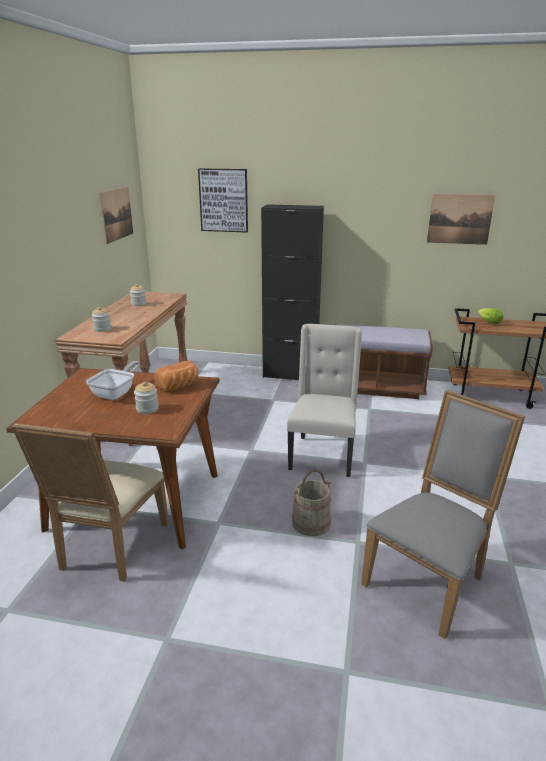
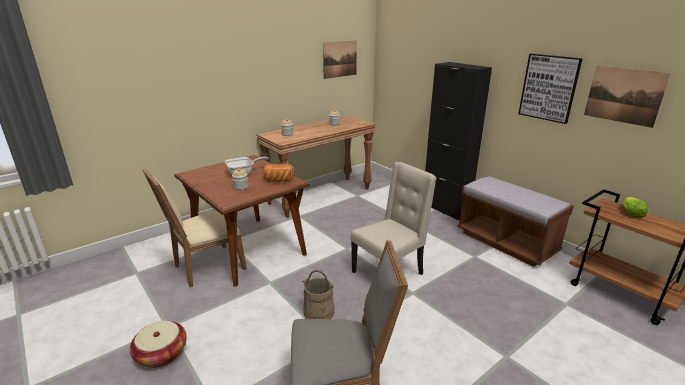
camera: 40 degrees right, 0 degrees up
picture [198,168,248,233] -> picture moved to [518,54,583,124]
none -> basket [130,321,187,368]

